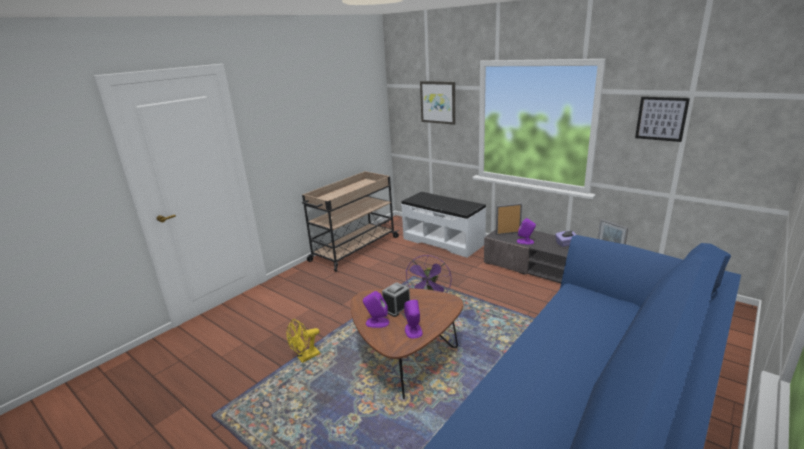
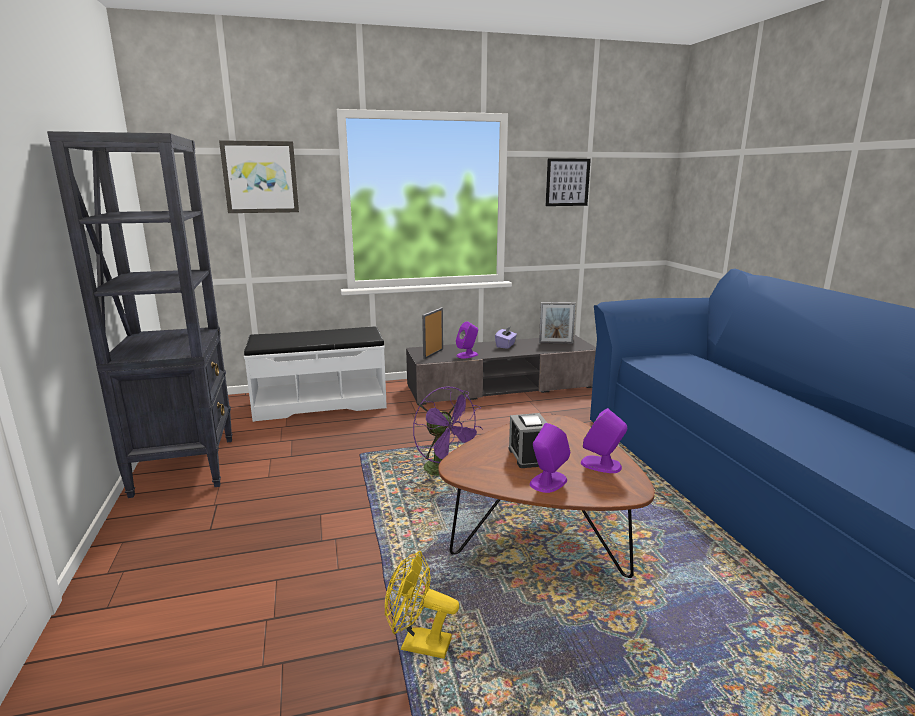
camera: 55 degrees left, 5 degrees down
yellow fan [287,319,320,363] -> yellow fan turned 105 degrees clockwise [385,551,459,659]
beige cart [302,171,399,272] -> black bookcase [47,131,233,498]

